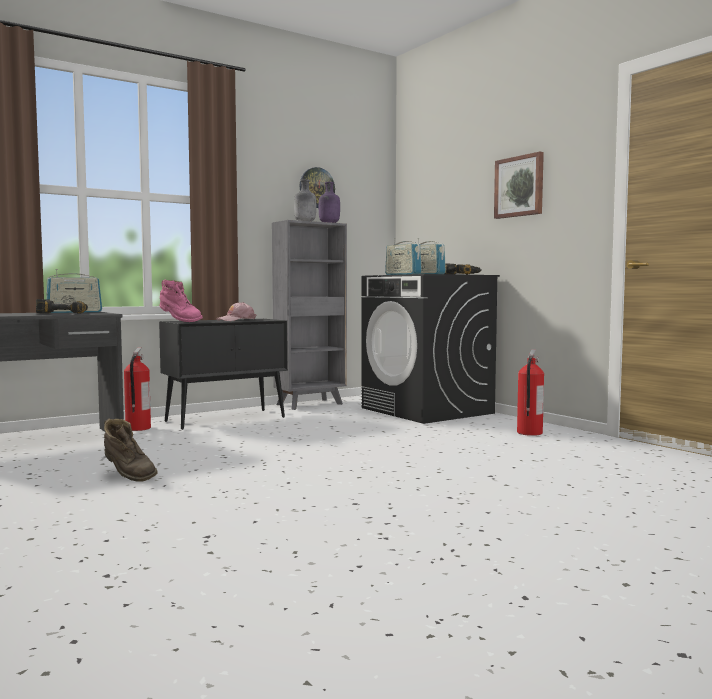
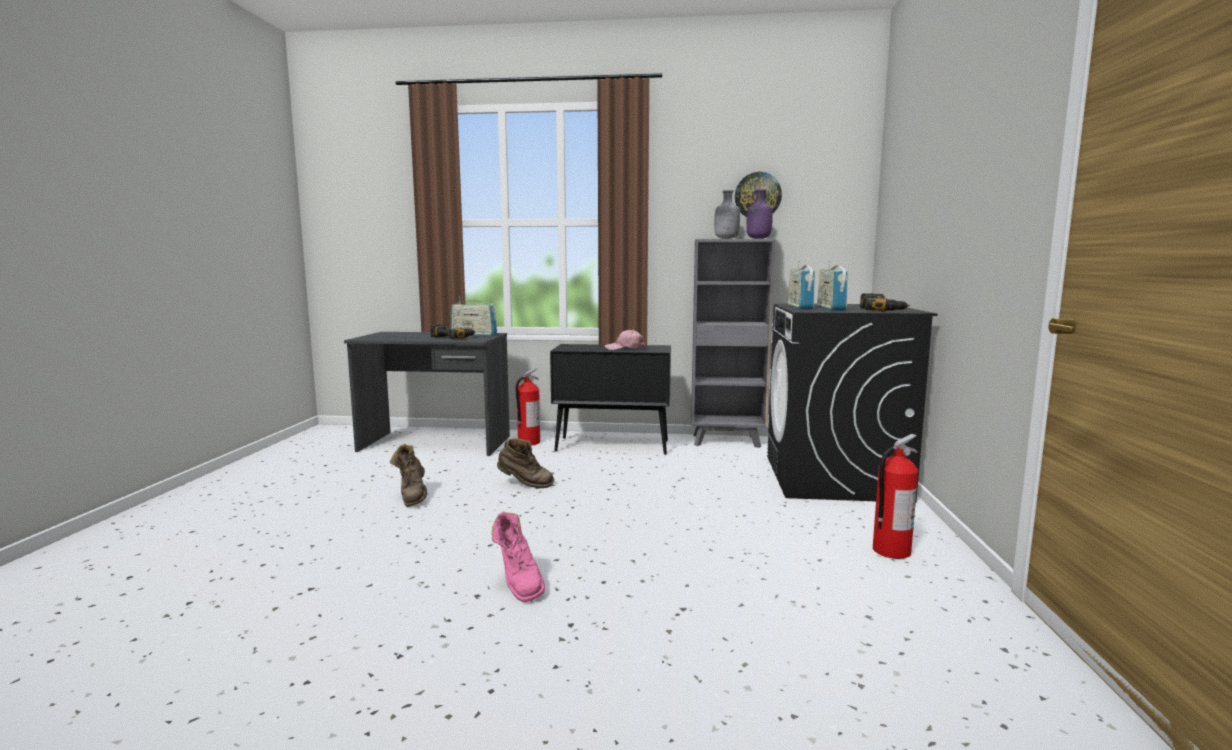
camera: 40 degrees right, 5 degrees up
pink boot [159,280,203,322] -> pink boot moved to [492,511,545,602]
picture [494,151,544,219] -> none
none -> brown boot [497,438,554,488]

